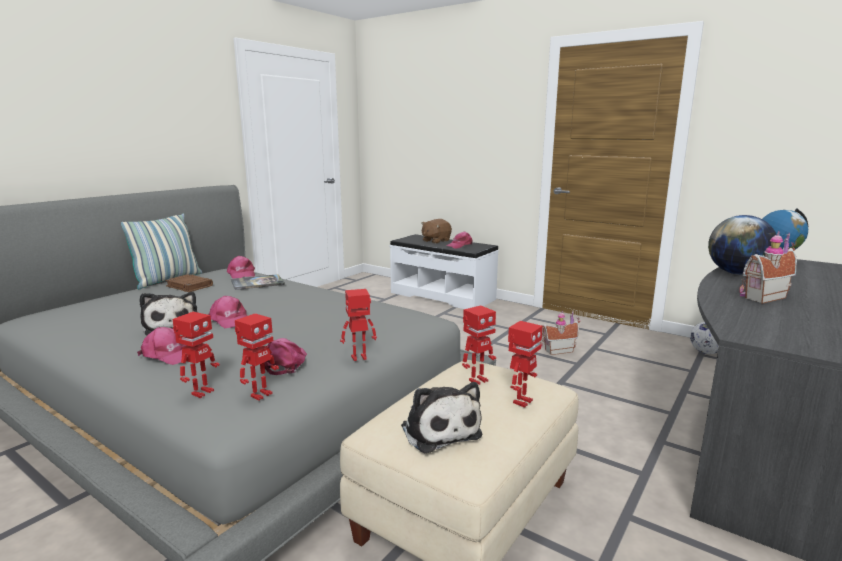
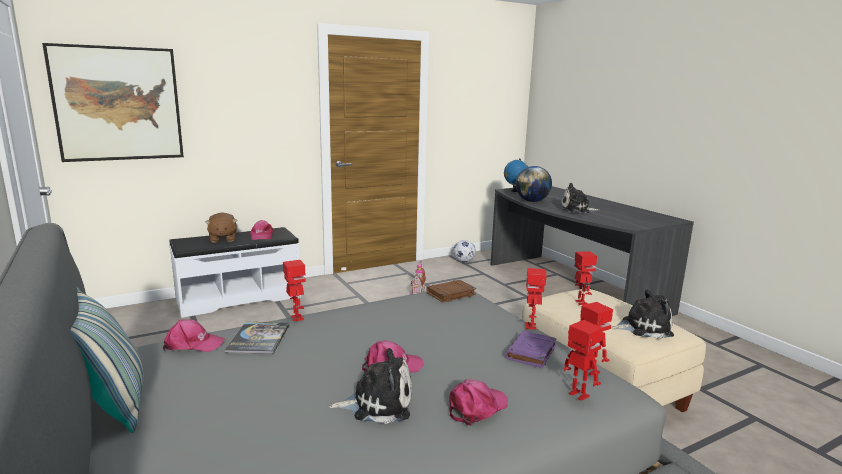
camera: 65 degrees left, 0 degrees up
brown book [165,274,213,292] -> brown book moved to [426,280,476,303]
pink cap [264,338,307,375] -> purple book [505,330,557,368]
toy robot [508,321,543,408] -> toy robot moved to [283,260,306,321]
toy house [739,231,797,304] -> plush toy [561,183,600,213]
none -> picture [42,43,184,162]

